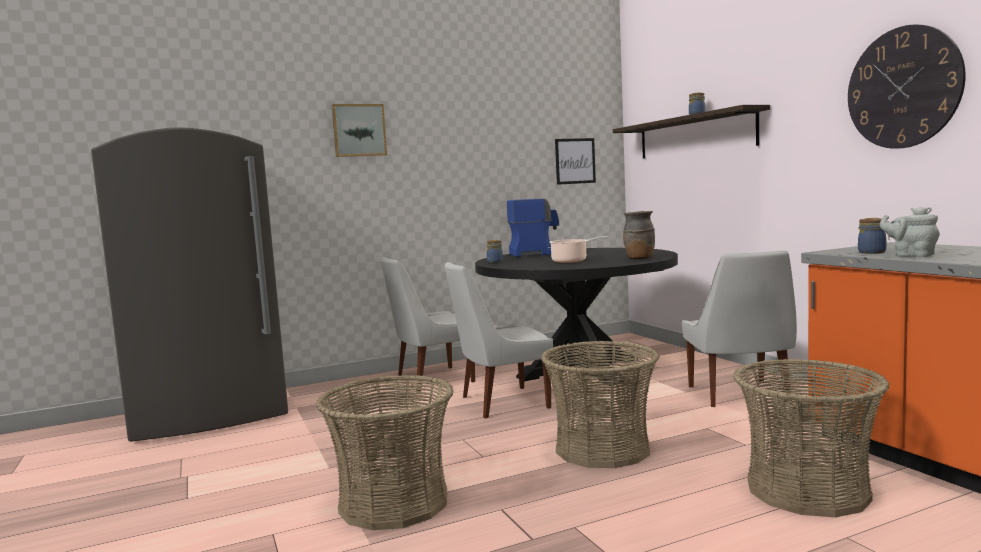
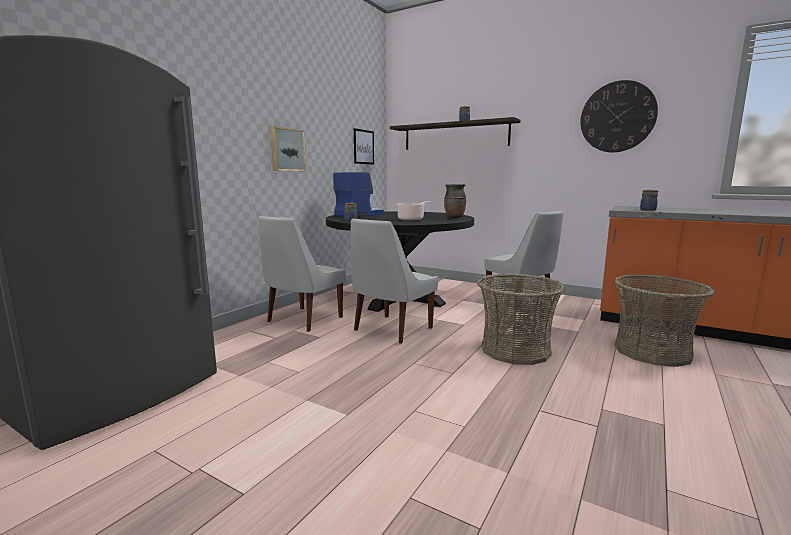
camera: 35 degrees left, 5 degrees up
basket [316,375,453,530] -> none
picture [332,104,387,157] -> picture moved to [270,126,306,171]
grey teapot [880,206,940,257] -> none

